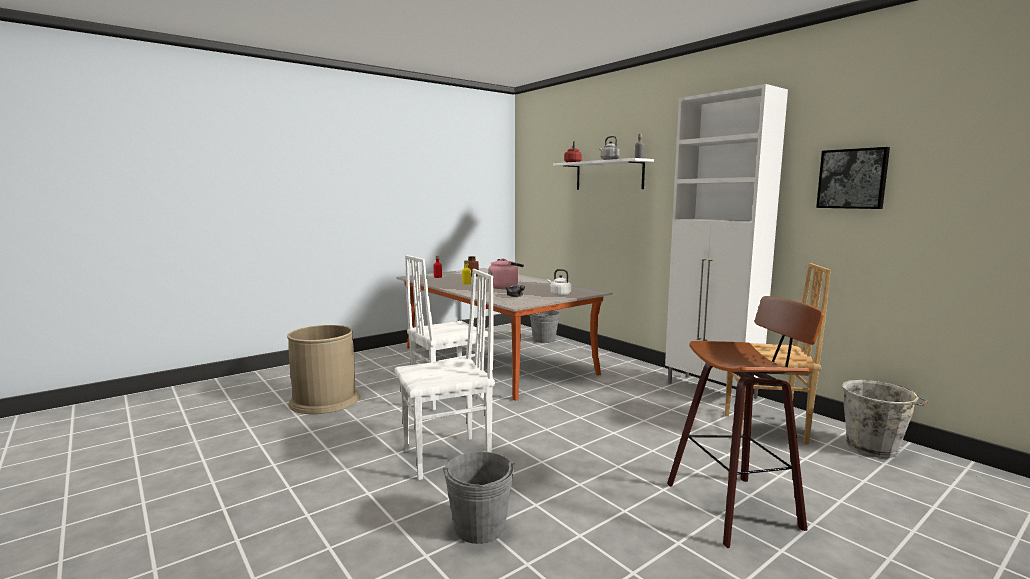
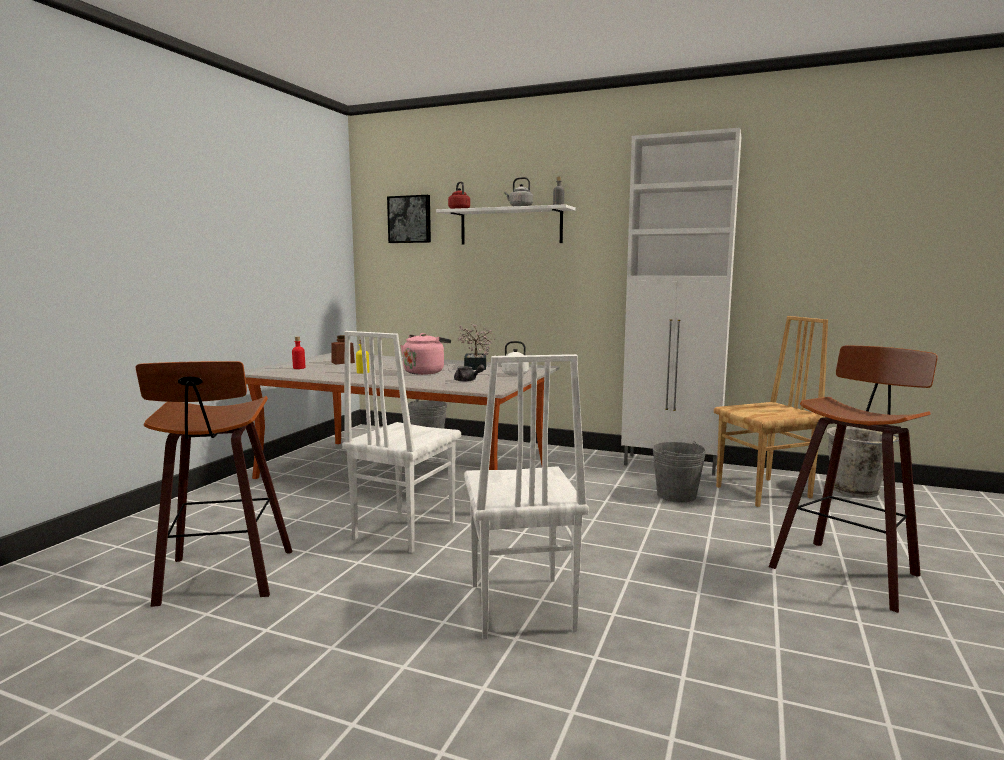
camera: 30 degrees left, 0 degrees up
brown trash can [287,325,360,414] -> stool [136,361,292,607]
white chair [395,269,495,480] -> white chair turned 135 degrees clockwise [464,354,589,640]
grey bucket [443,452,515,544] -> grey bucket moved to [652,441,707,502]
picture [816,147,890,209] -> picture moved to [387,195,431,243]
none -> potted plant [458,324,496,370]

